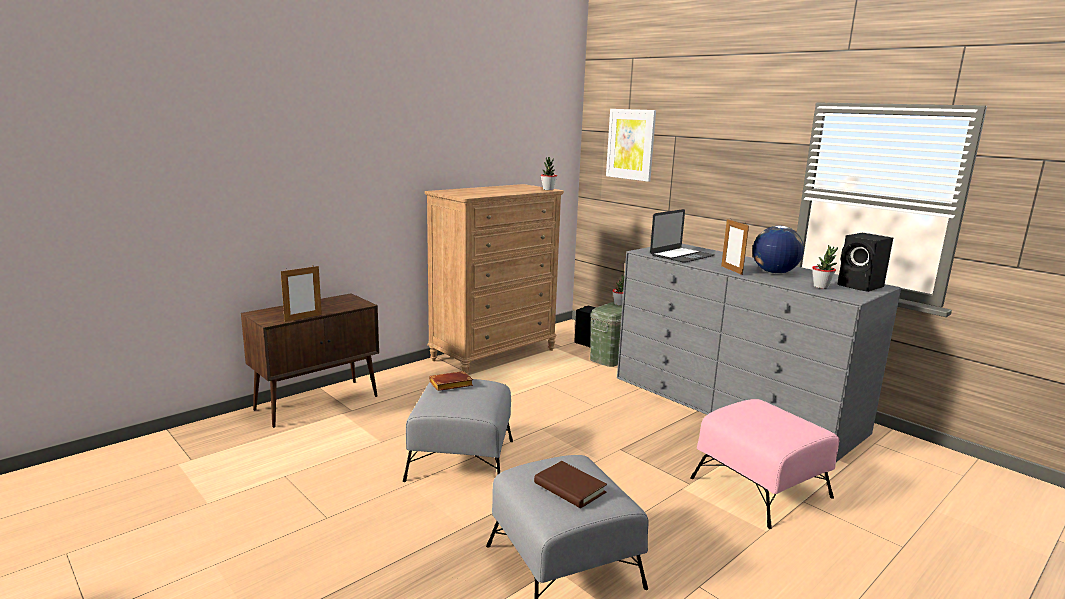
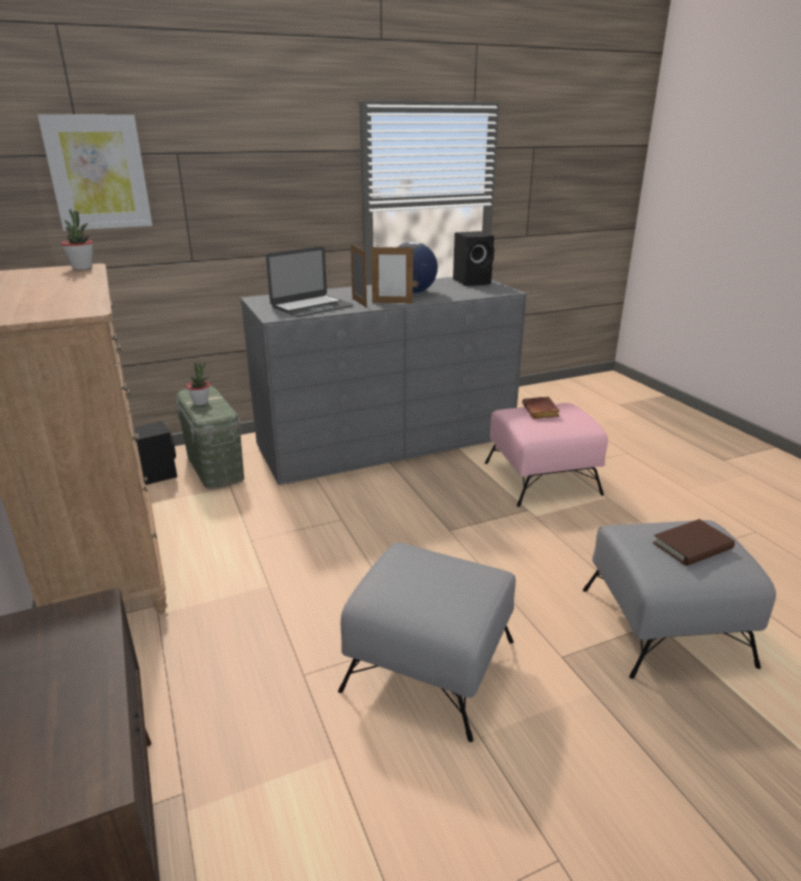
camera: 70 degrees left, 10 degrees up
picture frame [281,266,322,322] -> picture frame moved to [351,244,367,308]
brown book [429,371,473,391] -> brown book moved to [522,396,560,419]
laptop [650,209,715,263] -> laptop turned 75 degrees clockwise [266,247,354,317]
potted plant [812,245,838,289] -> none

